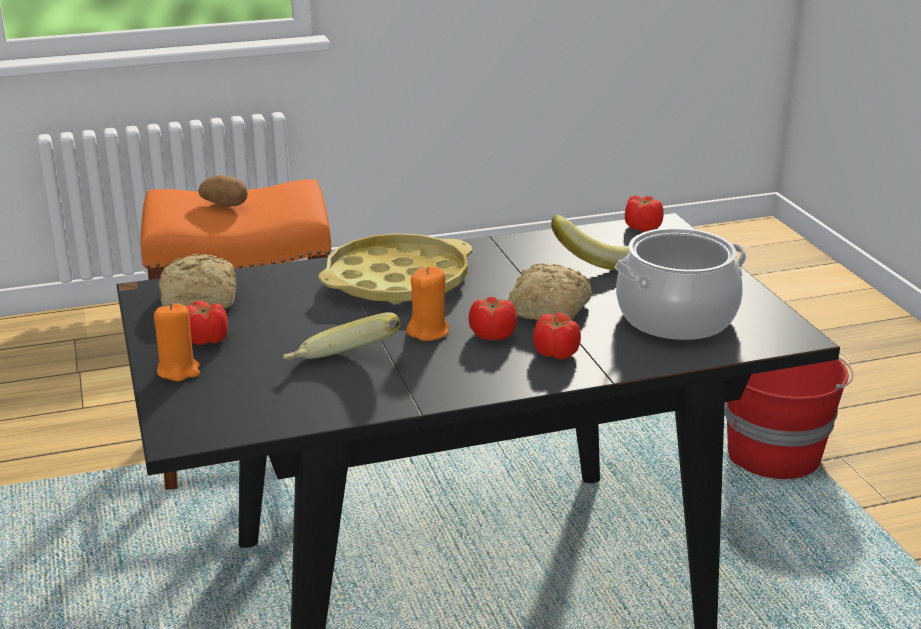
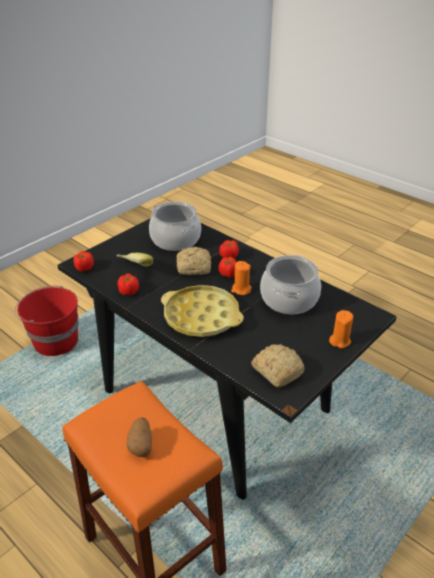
camera: 120 degrees left, 10 degrees up
tomato [186,301,228,345] -> tomato moved to [118,273,139,295]
banana [283,312,401,360] -> cooking pot [260,255,321,314]

